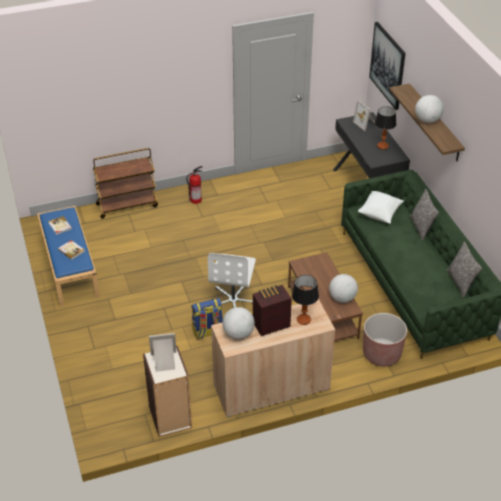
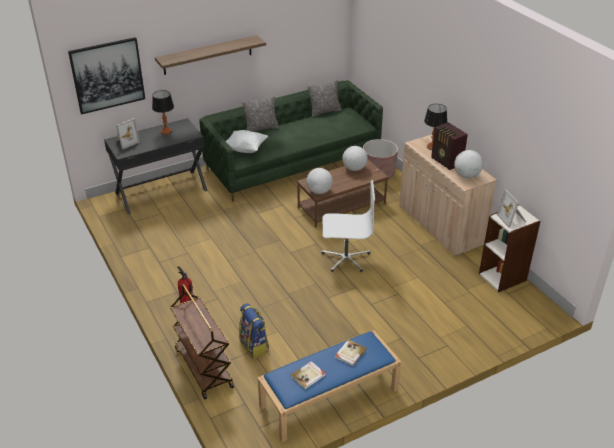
camera: 100 degrees left, 5 degrees down
backpack [191,298,223,339] -> backpack moved to [239,303,269,359]
globe [415,95,444,123] -> globe moved to [306,168,333,194]

